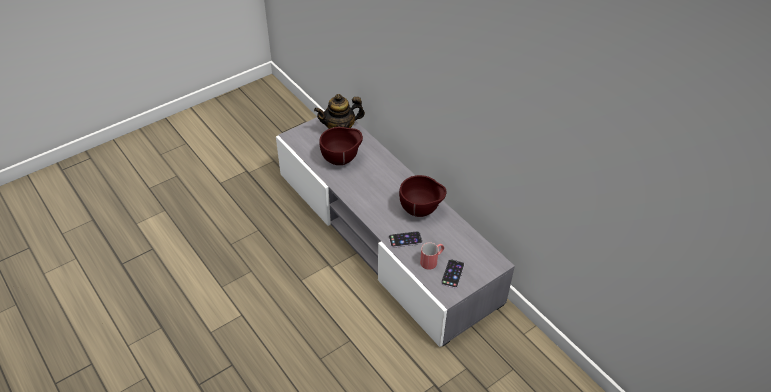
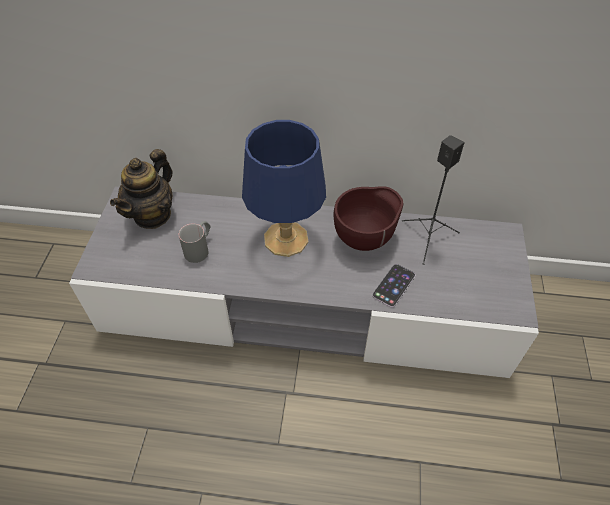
camera: 45 degrees left, 5 degrees up
brown bowl [319,127,363,165] -> grey mug [178,221,210,263]
red mug [420,242,444,270] -> none
phone [441,259,465,288] -> none
none -> blue table lamp [242,120,326,257]
none -> black speaker [402,135,465,265]

